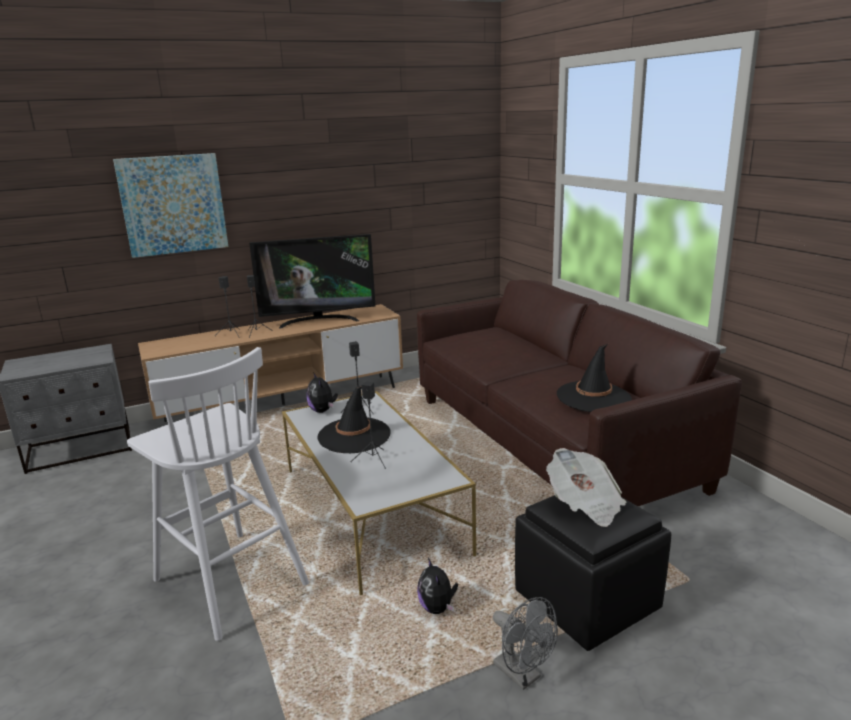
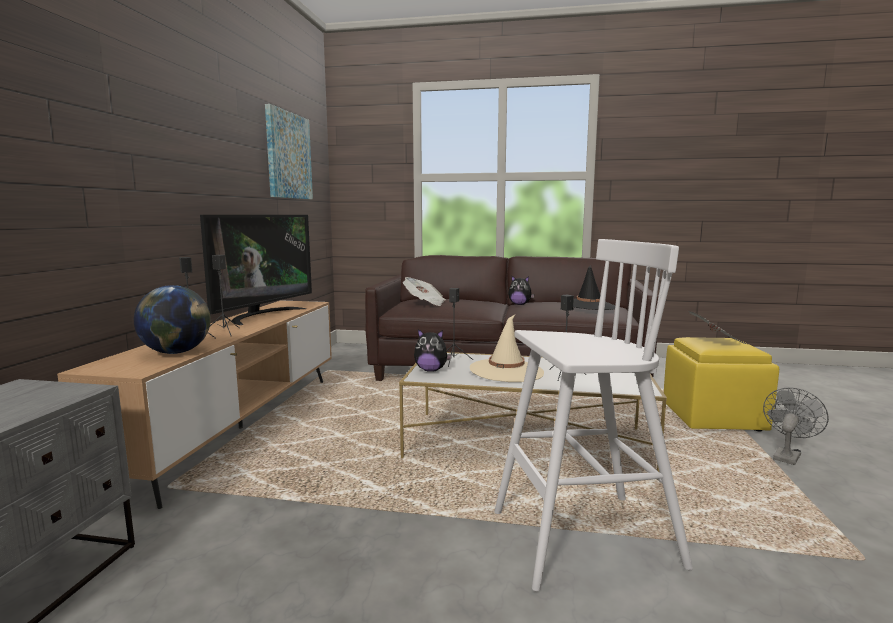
camera: 55 degrees left, 10 degrees down
picture [113,153,229,258] -> picture moved to [265,104,313,200]
black hat [317,386,390,453] -> beige hat [470,315,544,382]
plush toy [417,558,458,614] -> plush toy moved to [508,276,534,305]
grey fan [493,597,558,690] -> grey fan turned 45 degrees counterclockwise [763,387,829,465]
black ottoman [515,495,671,651] -> yellow ottoman [664,337,779,431]
none -> globe [134,285,211,354]
none -> newspaper [403,277,446,306]

